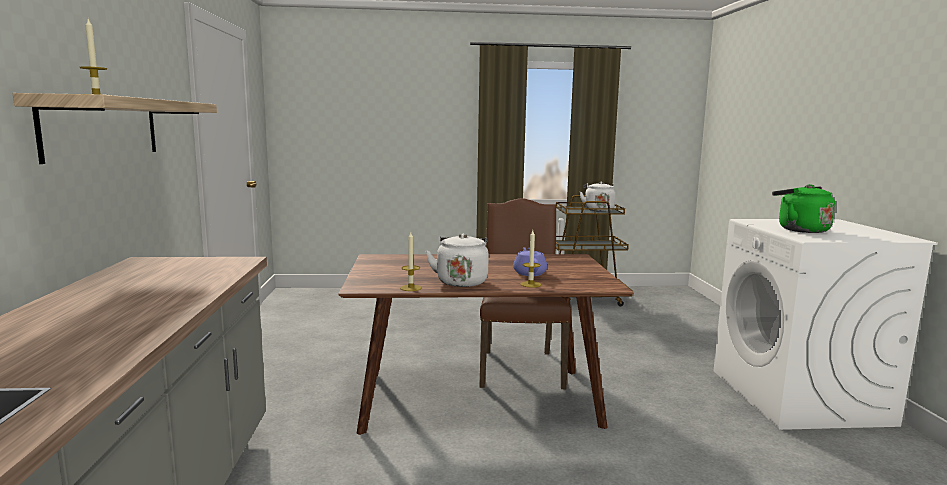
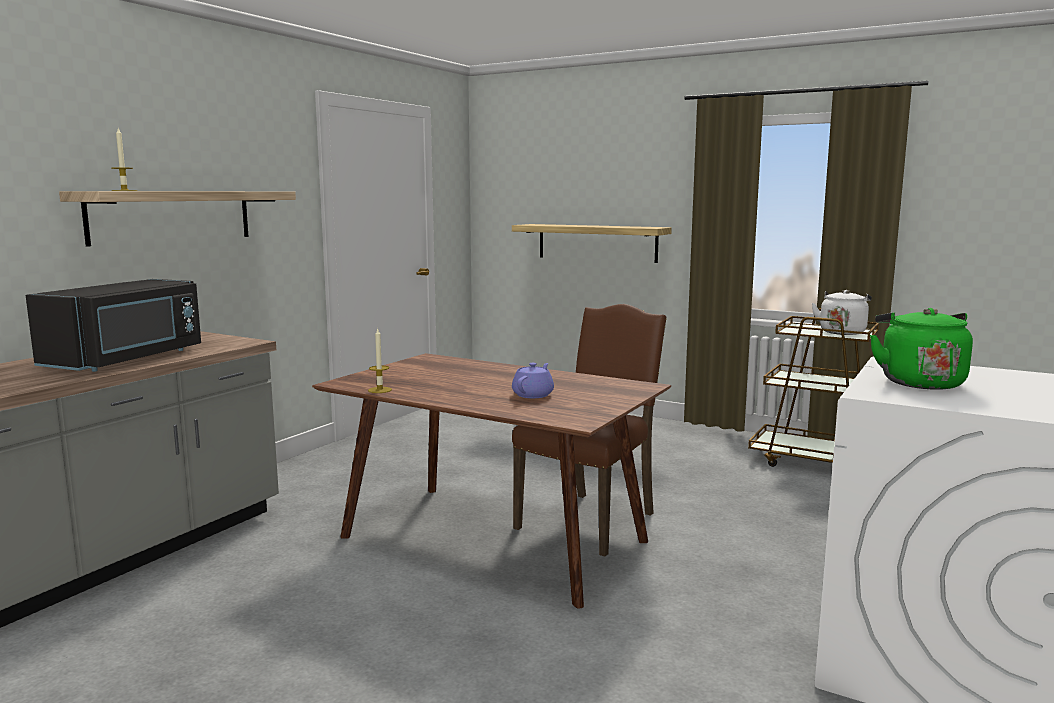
camera: 35 degrees right, 0 degrees up
white kettle [426,233,489,287] -> none
candle [520,230,541,288] -> none
none -> black microwave [26,279,201,372]
none -> shelf [512,224,672,263]

